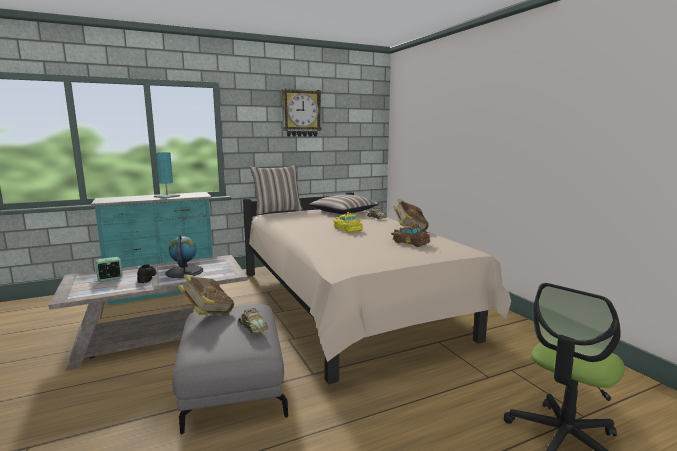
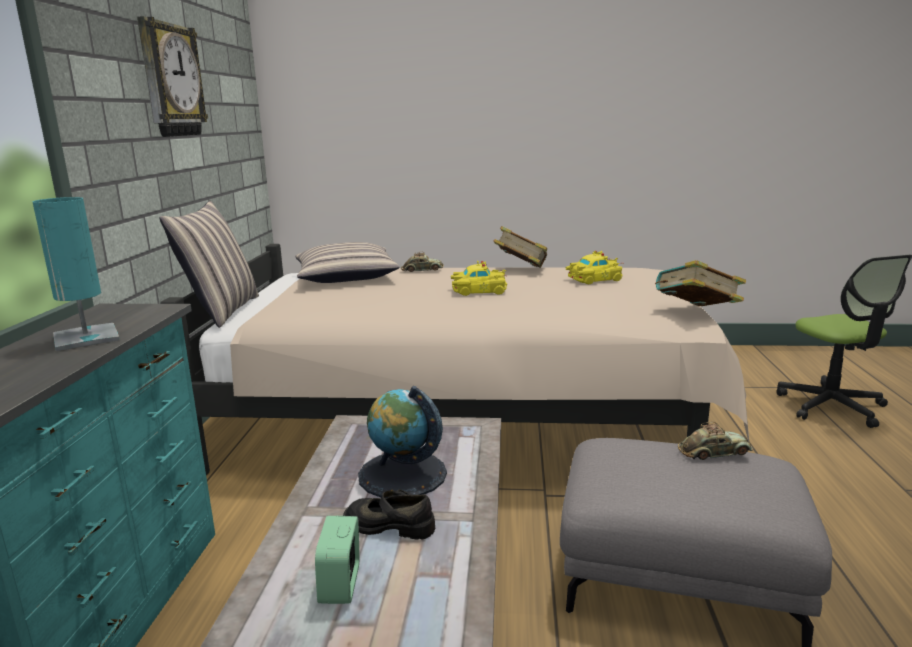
camera: 60 degrees left, 5 degrees up
book [178,274,234,315] -> book moved to [655,260,746,306]
brown toy car [391,223,430,247] -> yellow toy car [566,251,624,284]

